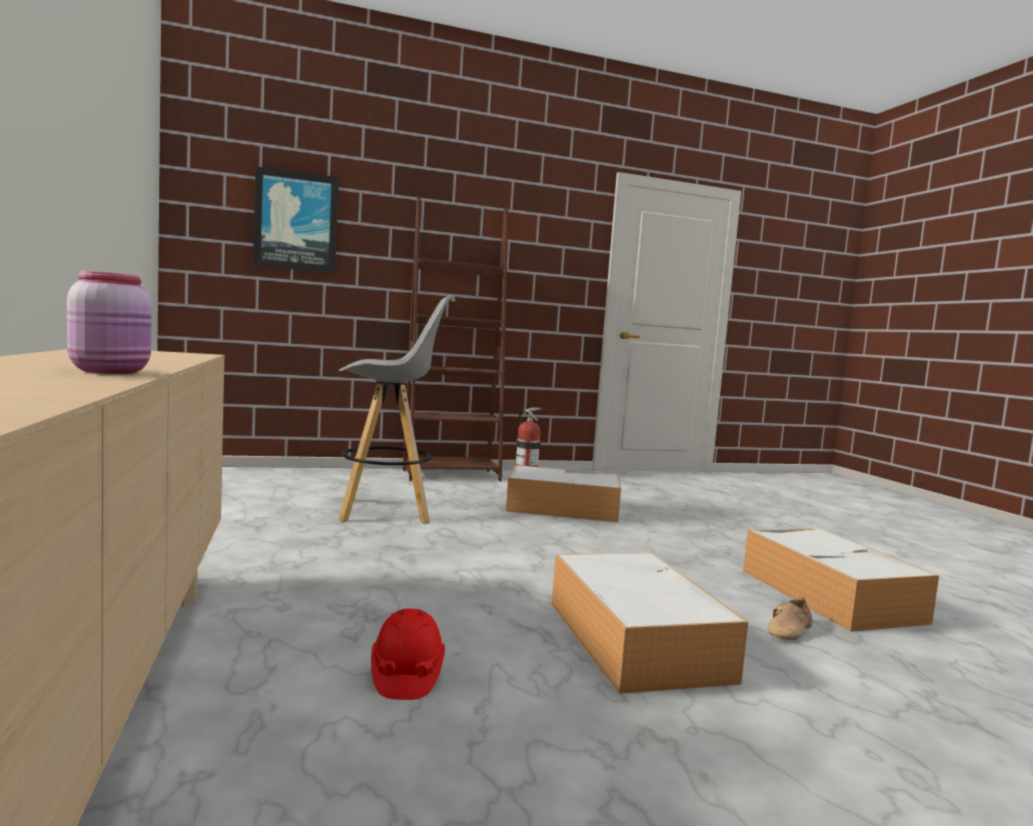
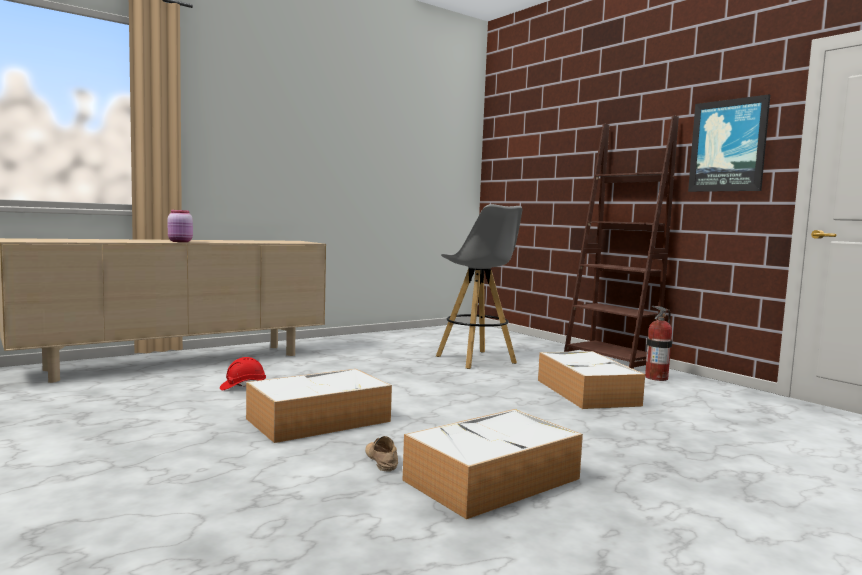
camera: 70 degrees right, 0 degrees up
picture [253,166,339,273] -> picture moved to [688,94,770,192]
beige shoe [768,597,813,641] -> beige shoe turned 45 degrees clockwise [365,436,398,472]

